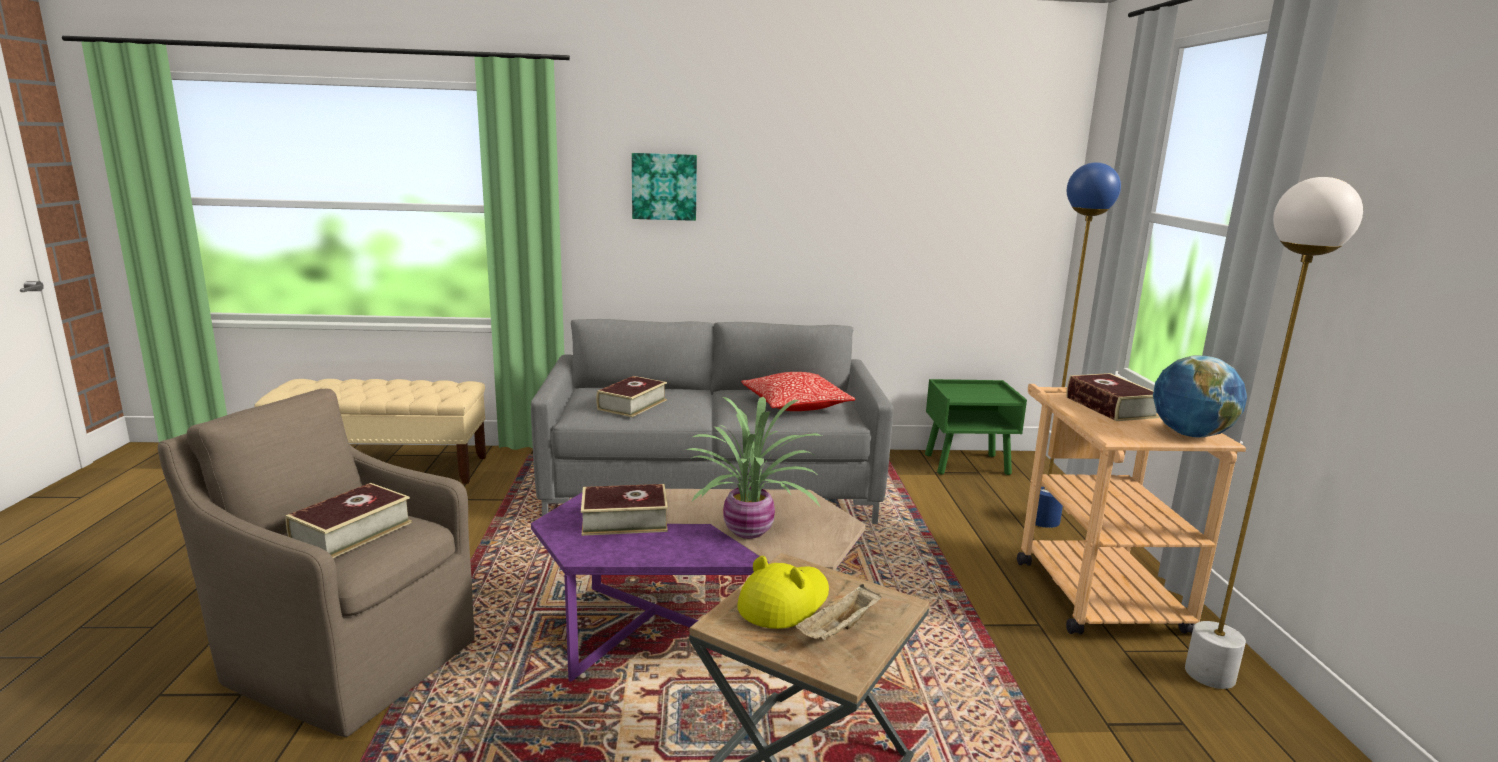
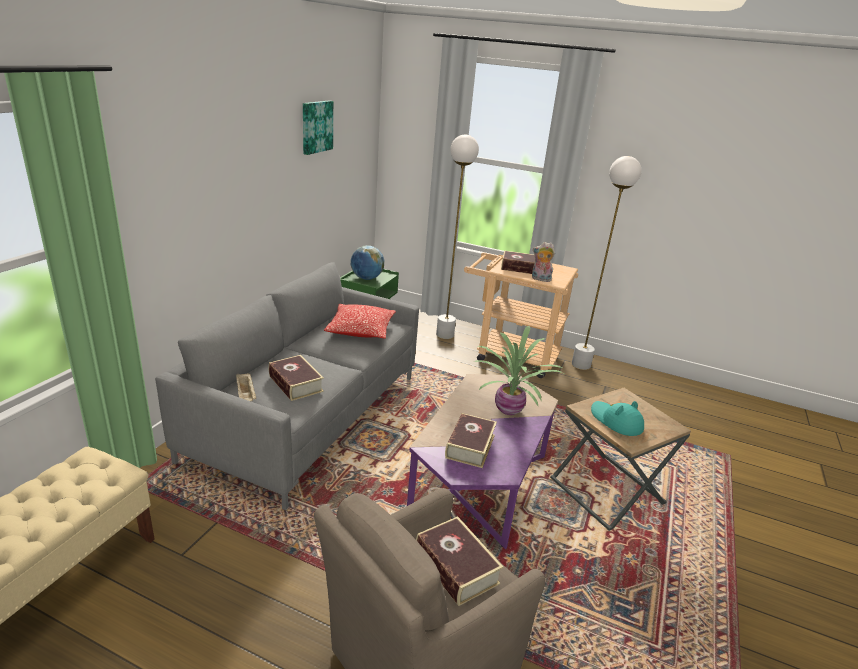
camera: 65 degrees left, 10 degrees up
picture [632,153,697,221] -> picture moved to [303,100,333,155]
yellow hat [737,556,829,629] -> turquoise hat [591,401,644,436]
beige tray [796,584,882,641] -> beige tray moved to [236,373,256,401]
blue floor lamp [1035,162,1121,528] -> white floor lamp [436,135,479,339]
globe [1153,355,1247,438] -> globe moved to [351,245,384,280]
none -> plush toy [532,242,555,282]

